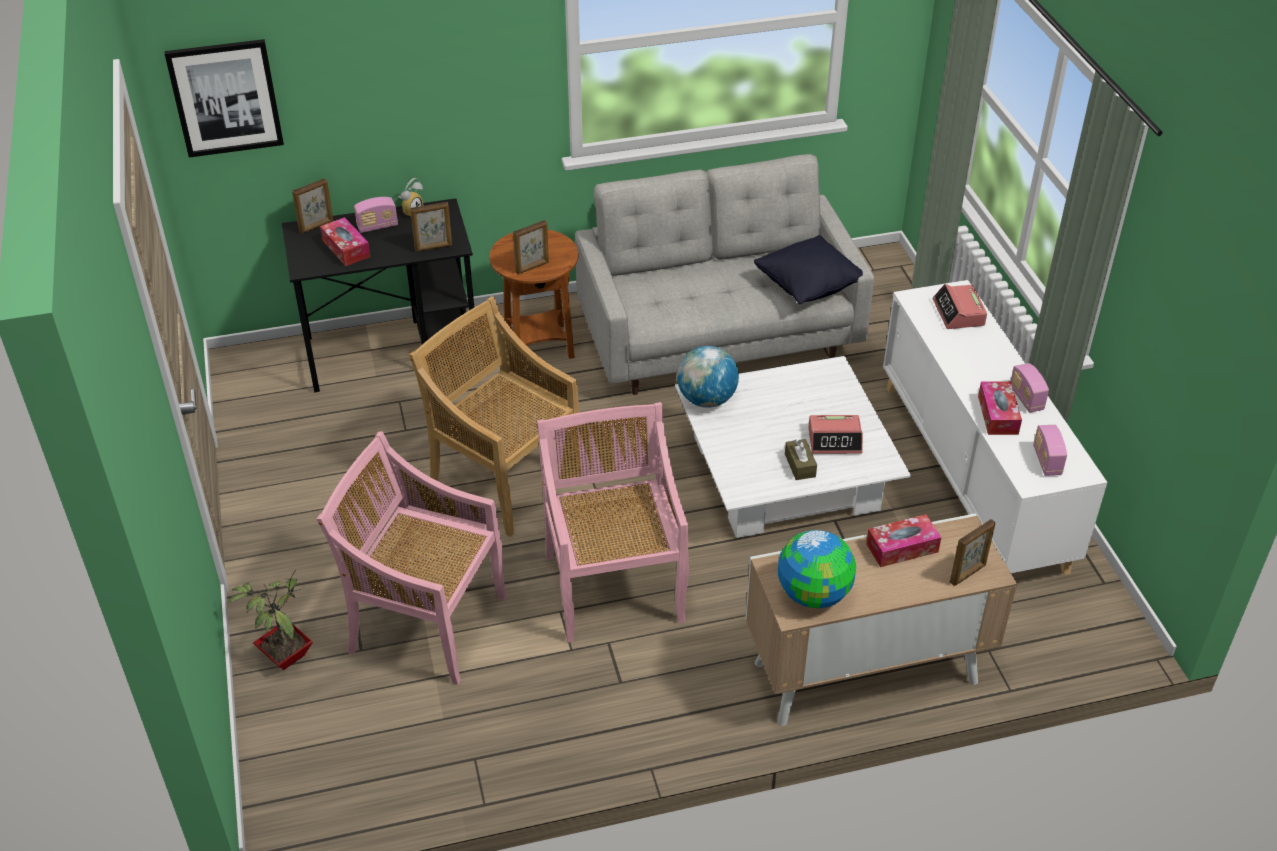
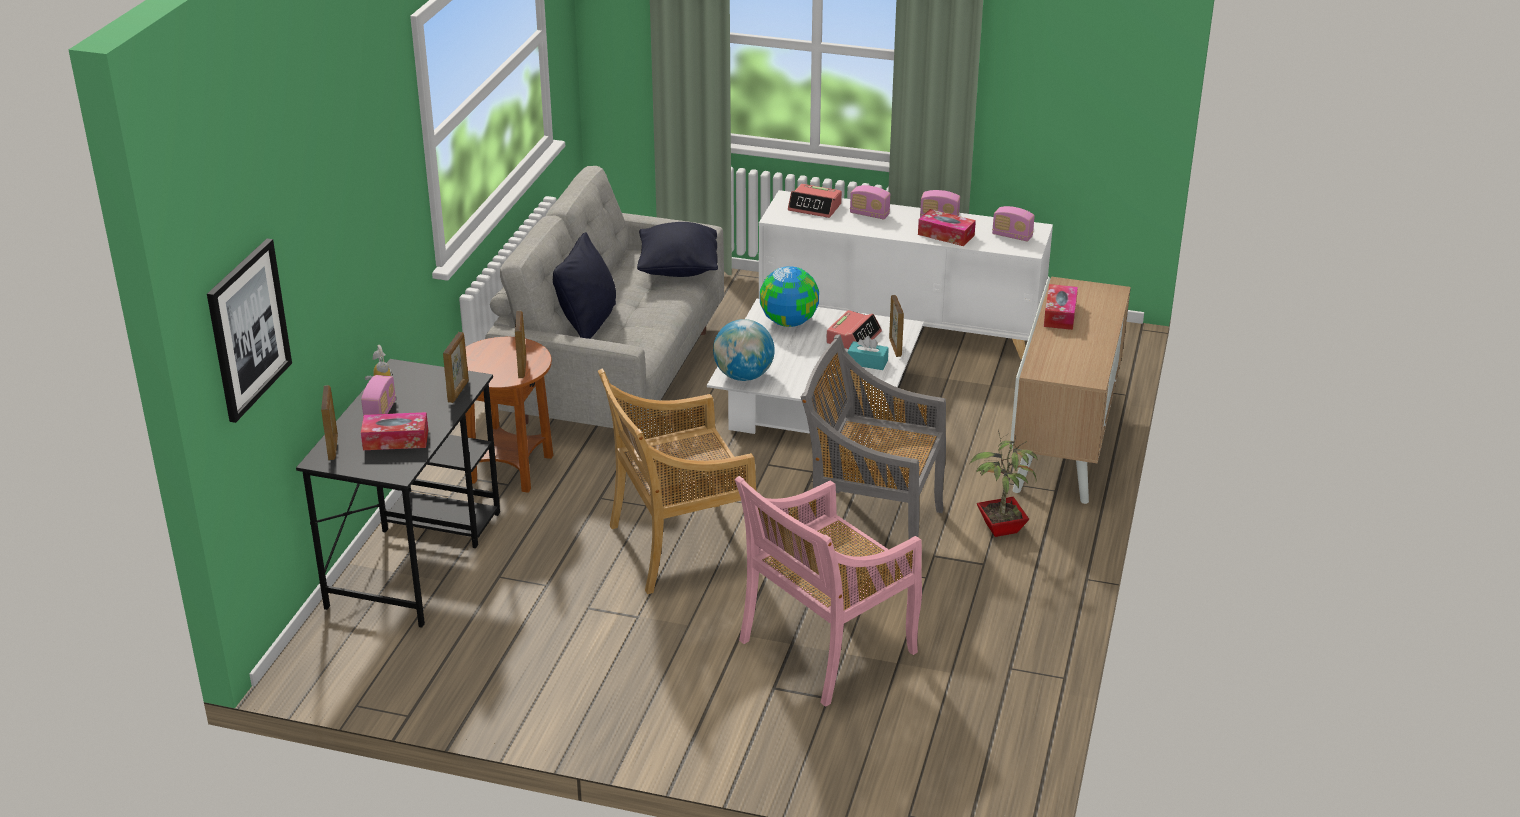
camera: 60 degrees left, 10 degrees down
potted plant [227,570,313,670] -> potted plant moved to [970,430,1038,537]
pink chair [537,402,689,643] -> grey chair [801,334,946,539]
globe [778,530,856,608] -> globe moved to [760,266,819,327]
brown tissue box [785,439,817,480] -> turquoise tissue box [848,336,889,370]
picture frame [950,519,995,586] -> picture frame moved to [889,295,904,357]
none -> black pillow [553,232,616,339]
none -> radio [850,185,890,219]

